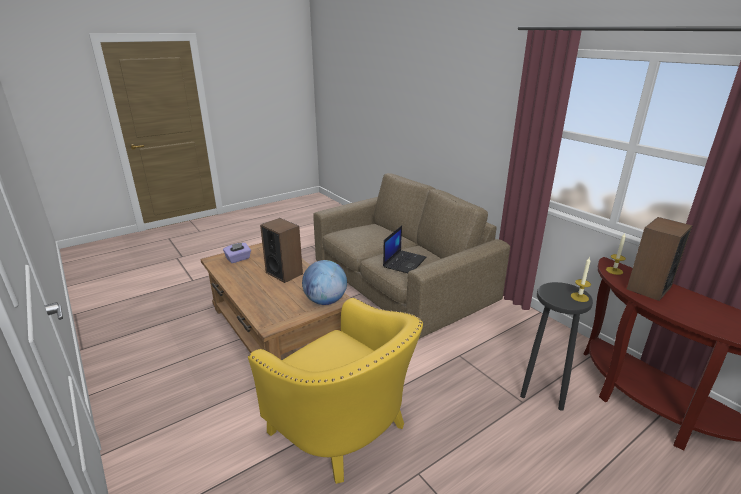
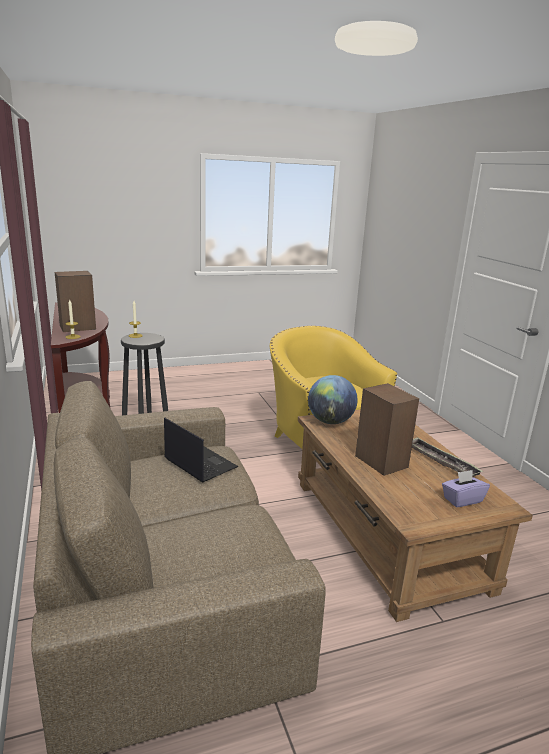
camera: 165 degrees left, 5 degrees down
laptop [383,225,427,273] -> laptop turned 90 degrees clockwise [164,418,238,483]
none -> tray [412,437,483,477]

